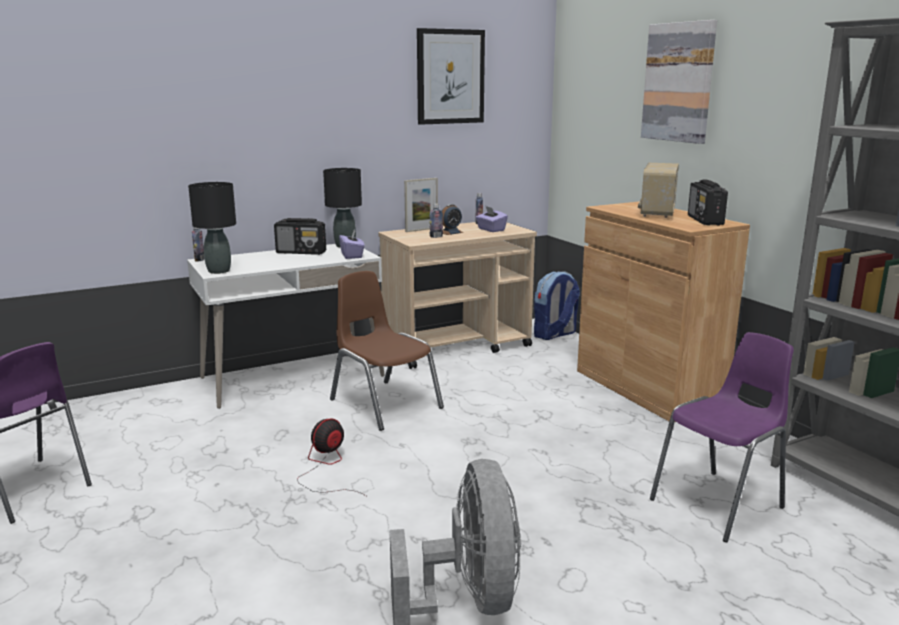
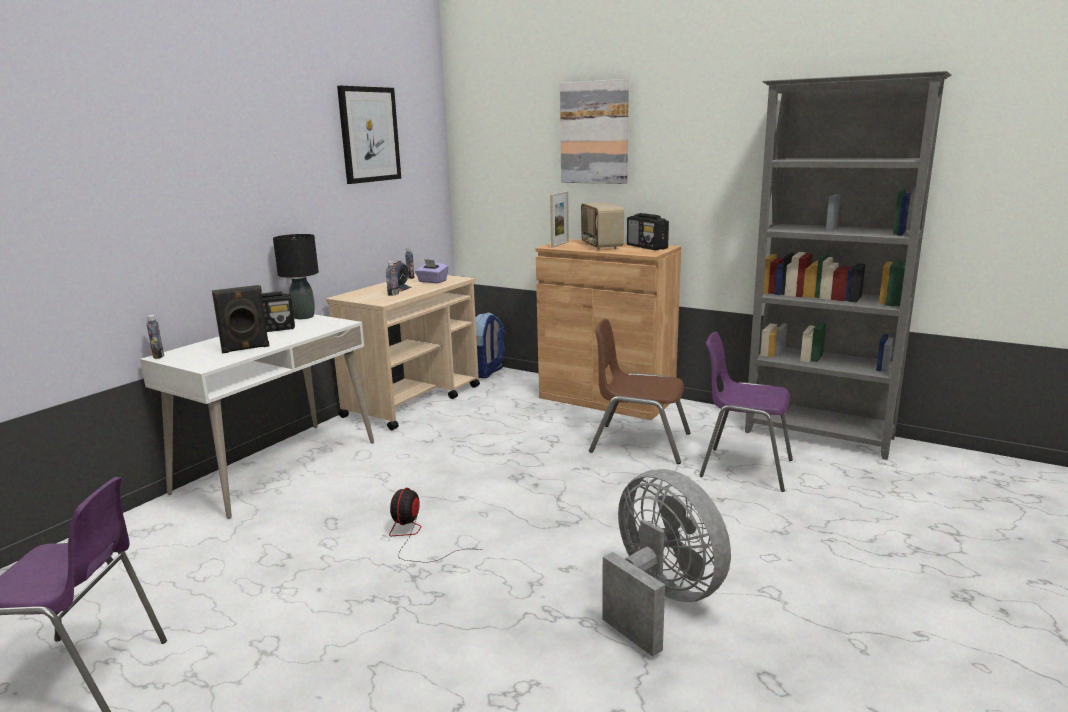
camera: 30 degrees left, 0 degrees up
black table lamp [188,182,236,274] -> none
brown chair [330,271,444,431] -> brown chair moved to [589,319,691,464]
purple tissue box [339,230,365,259] -> none
picture frame [404,178,438,232] -> picture frame moved to [550,191,569,248]
purple chair [650,332,794,542] -> purple chair turned 90 degrees counterclockwise [700,332,793,492]
none -> black speaker [212,285,269,354]

